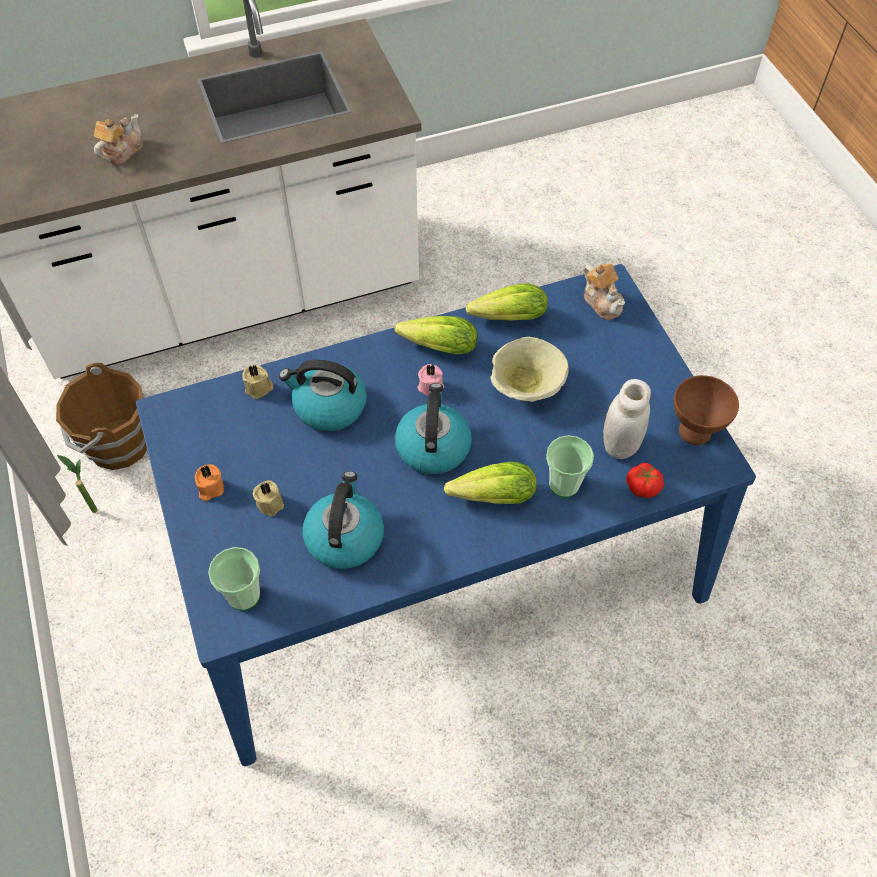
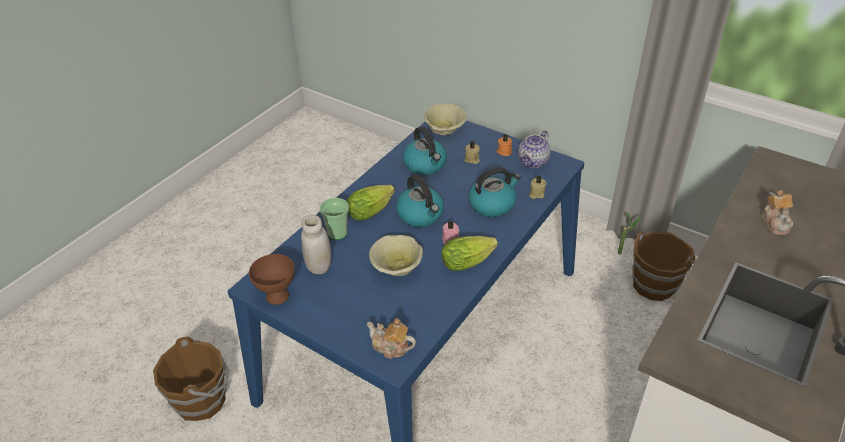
camera: 145 degrees right, 15 degrees down
cup [208,547,260,611] -> beige bowl [424,104,467,135]
lettuce [466,284,548,321] -> none
tomato [626,463,664,498] -> none
none -> brown bucket [153,336,229,421]
none -> teapot [518,130,551,168]

